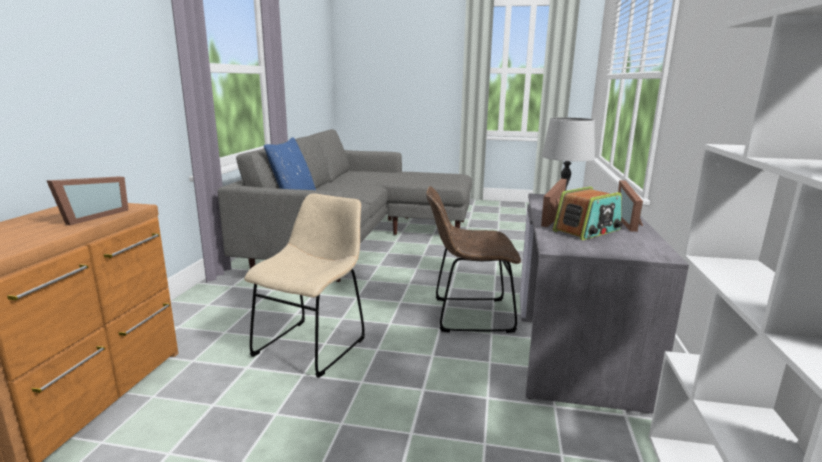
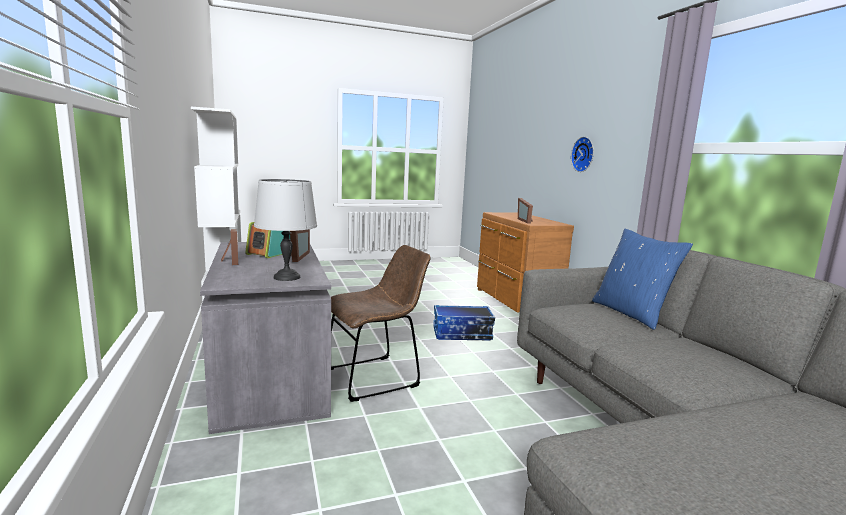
camera: 150 degrees right, 5 degrees down
beige chair [244,193,365,378] -> storage box [433,305,495,340]
none -> wall clock [571,137,594,172]

